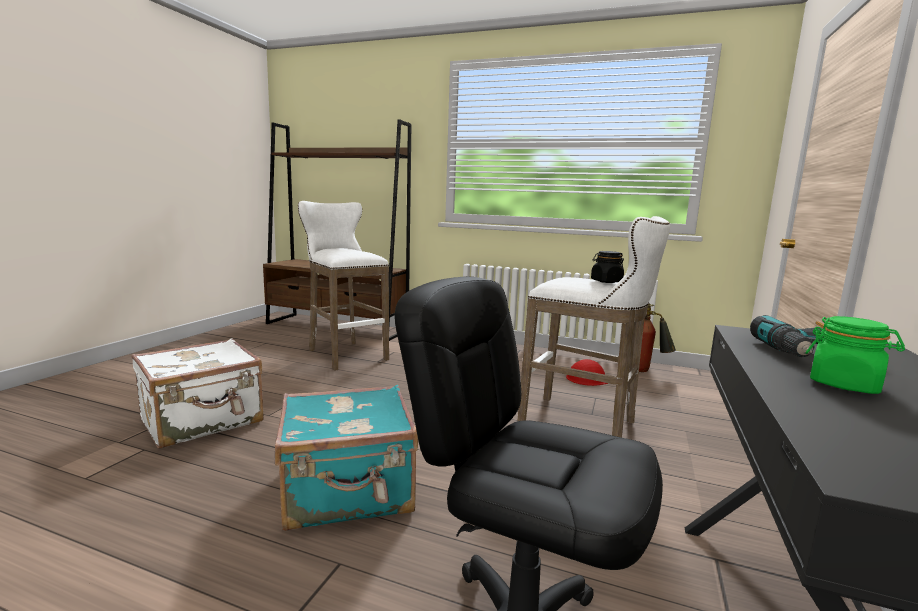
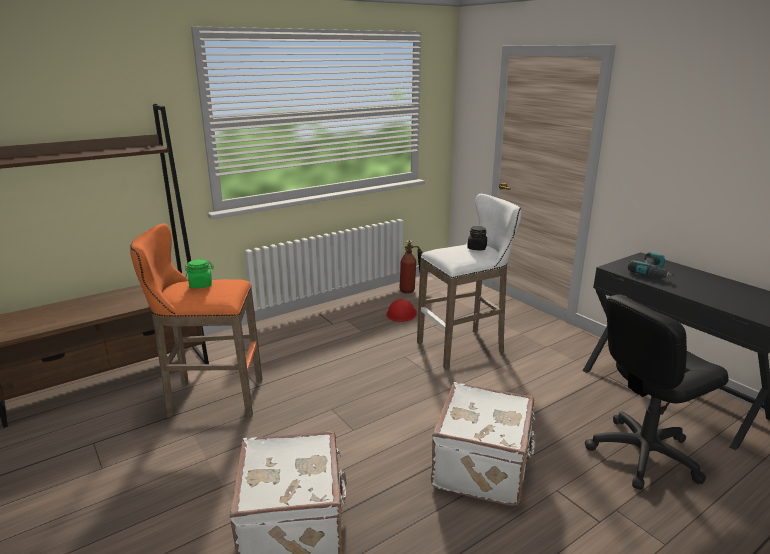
camera: 55 degrees left, 10 degrees up
turquoise suitcase [275,385,418,531] -> white suitcase [431,382,537,506]
white stool [298,201,389,371] -> orange stool [130,223,262,418]
green jar [806,316,905,394] -> green jar moved to [185,259,214,288]

